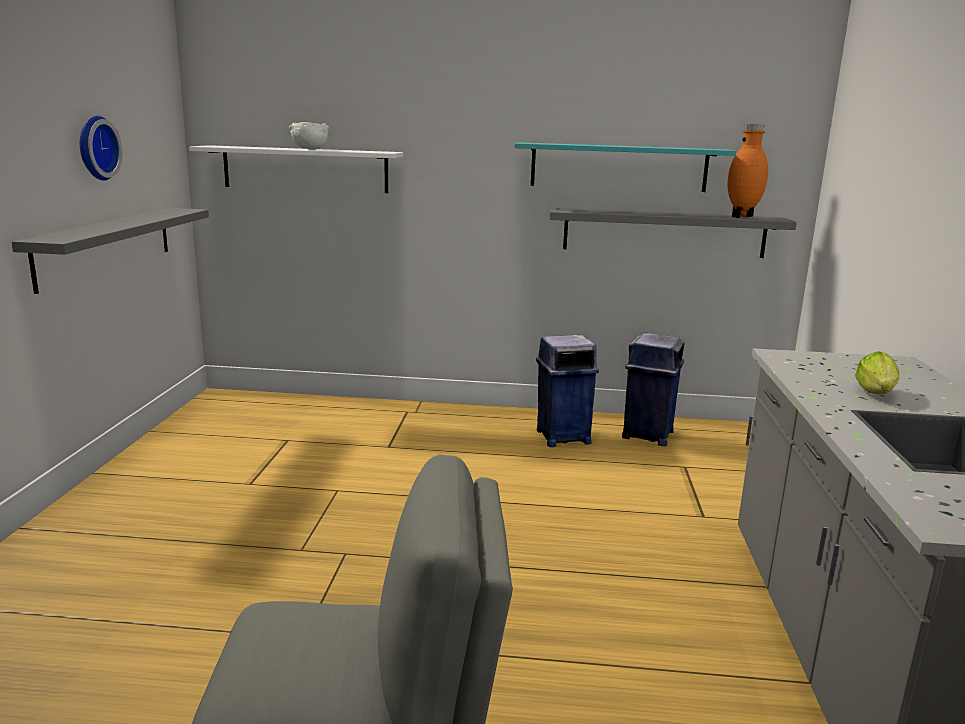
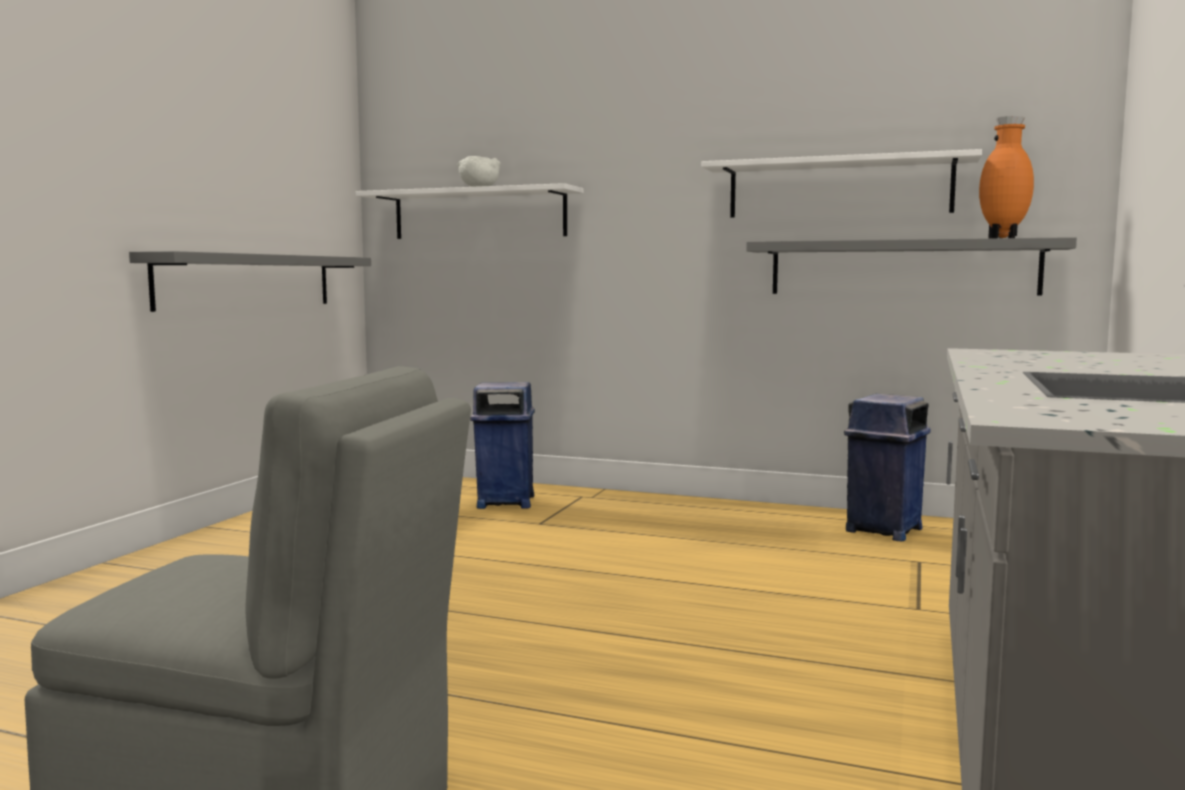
camera: 15 degrees right, 10 degrees down
wall clock [80,116,122,180] -> none
turquoise shelf [515,142,736,192] -> white shelf [701,149,982,218]
blue trash can [536,335,599,447] -> blue trash can moved to [470,382,535,509]
lettuce [855,351,899,394] -> none

